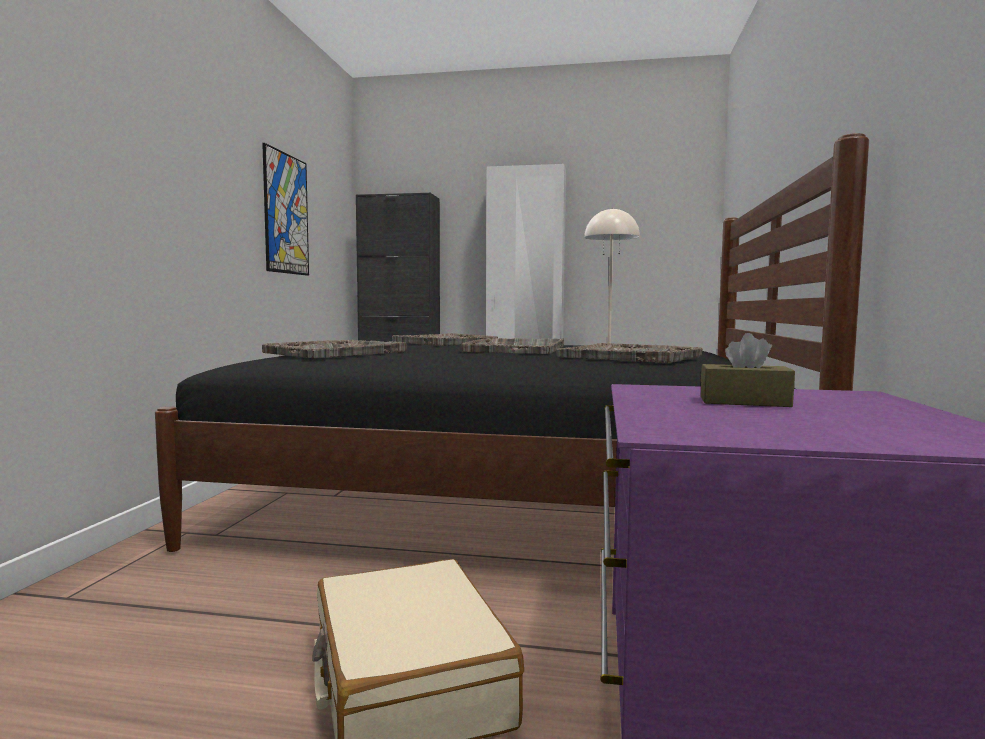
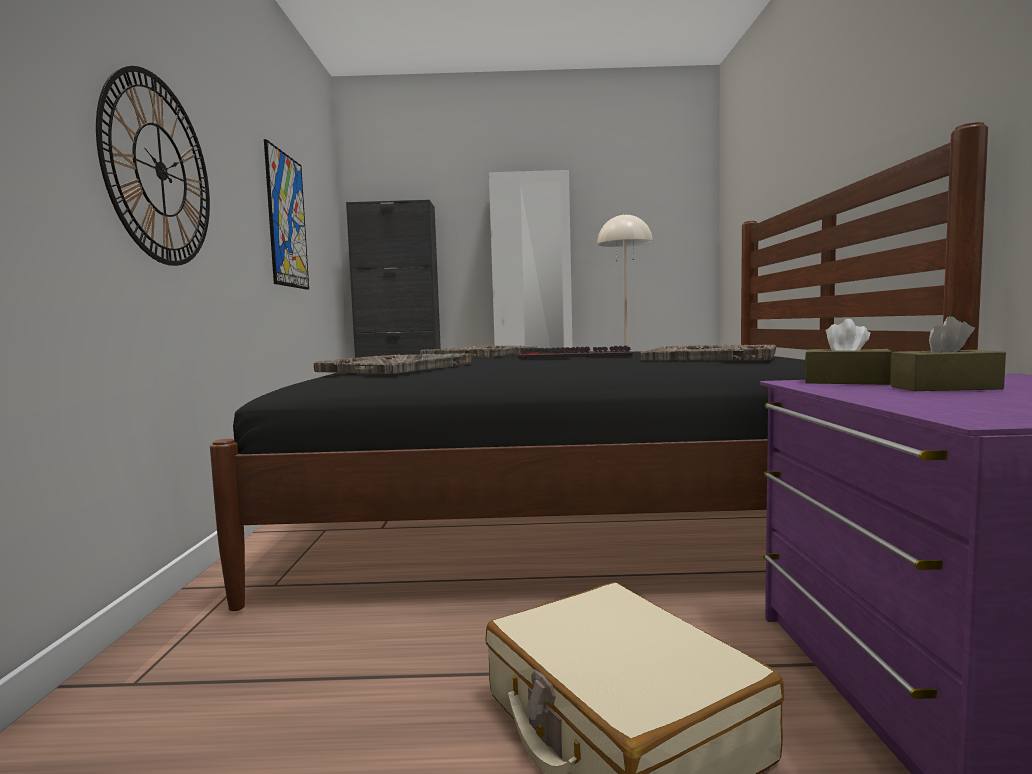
camera: 10 degrees left, 0 degrees up
grey tray [461,338,564,354] -> keyboard [518,346,632,359]
none -> wall clock [96,66,210,266]
none -> brown tissue box [804,319,892,385]

